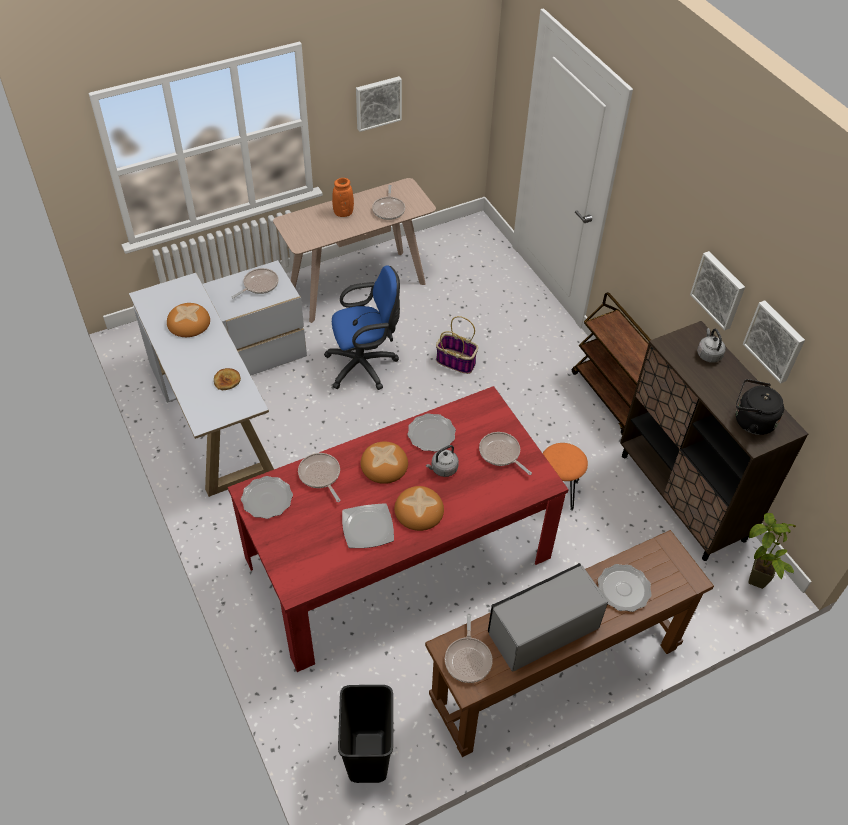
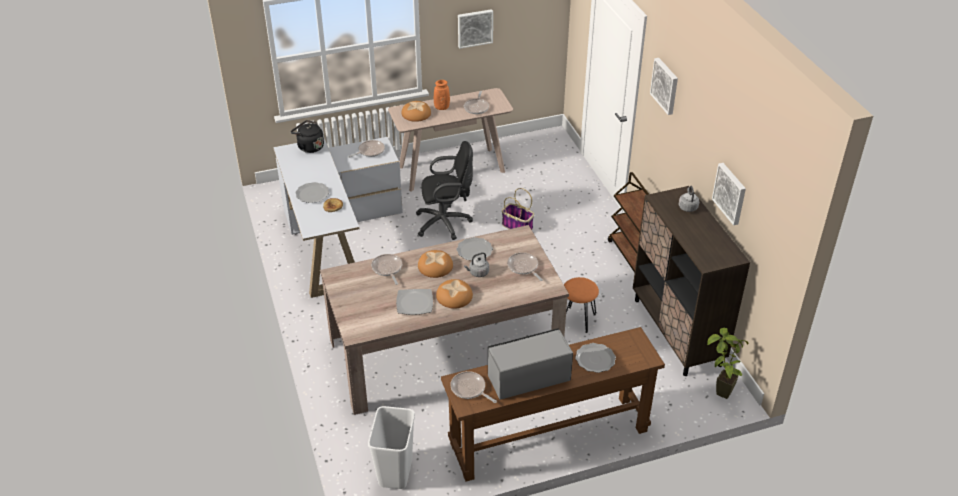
camera: 10 degrees right, 10 degrees down
bread [167,303,210,337] -> bread moved to [402,101,431,122]
red dining table [228,386,569,672] -> beige dining table [320,225,569,415]
plate [241,476,293,519] -> plate moved to [295,182,329,203]
blue office chair [324,265,400,390] -> black office chair [416,141,473,240]
black trash can [338,685,393,783] -> white trash can [368,406,415,489]
frying pan [445,613,493,683] -> frying pan turned 120 degrees clockwise [450,371,497,403]
picture [690,251,745,331] -> picture moved to [650,58,678,115]
black kettle [736,379,784,435] -> black kettle moved to [291,120,324,153]

